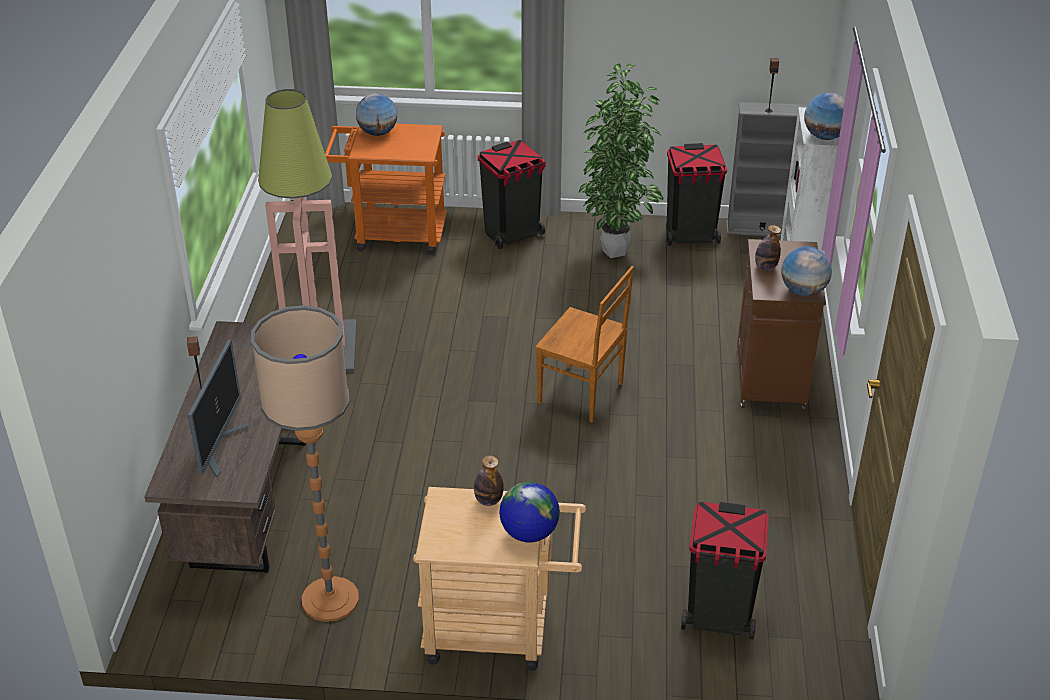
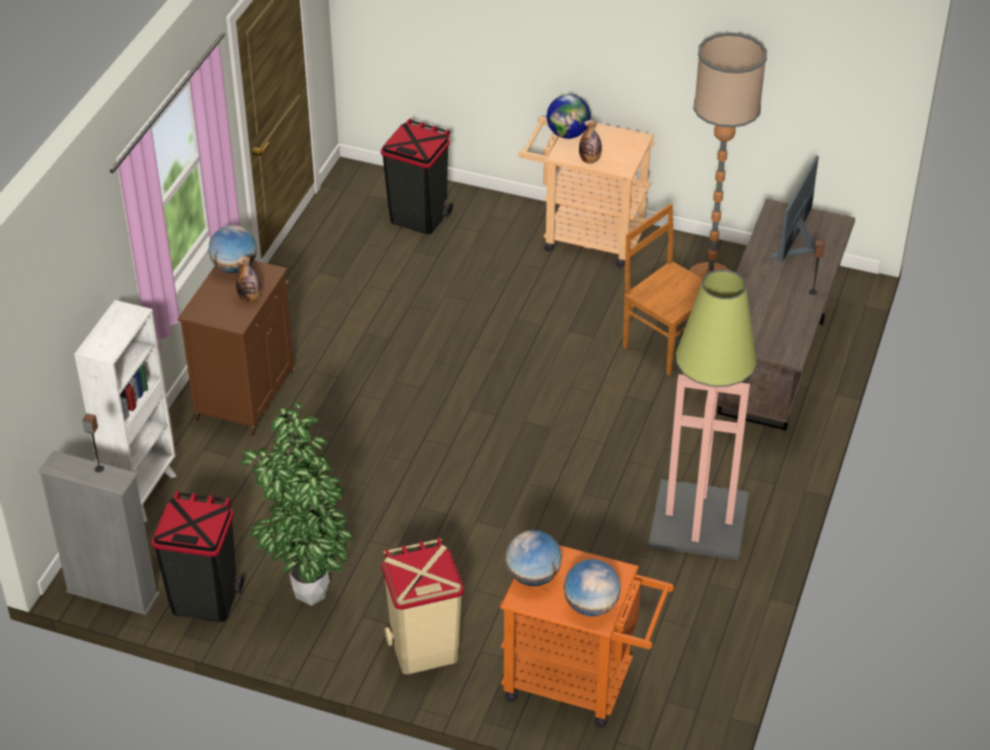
camera: 165 degrees left, 5 degrees up
black trash can [478,140,546,249] -> beige trash can [381,538,464,674]
brown chair [535,266,634,423] -> brown chair moved to [623,203,703,376]
globe [804,93,845,140] -> globe moved to [506,530,562,586]

